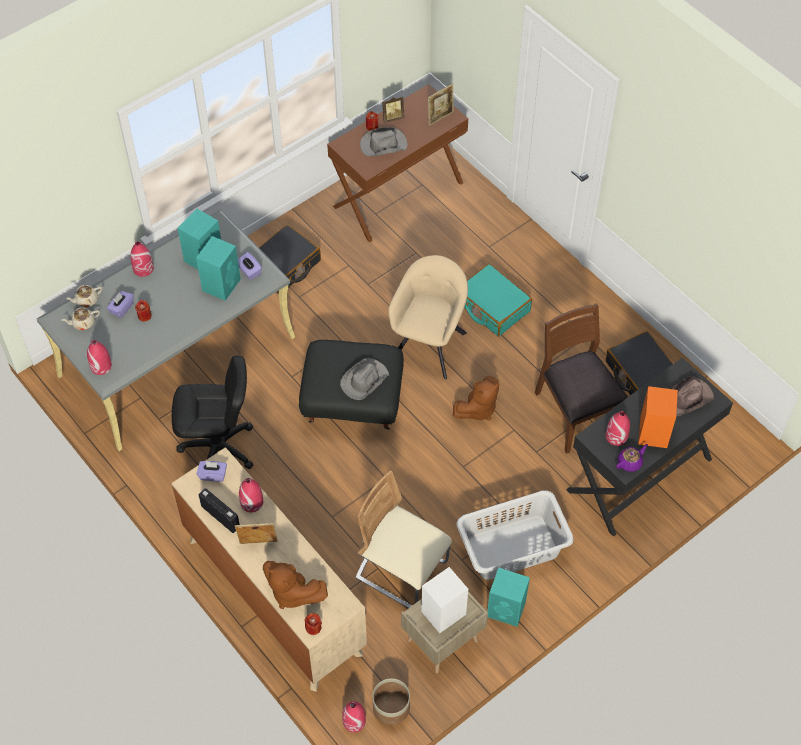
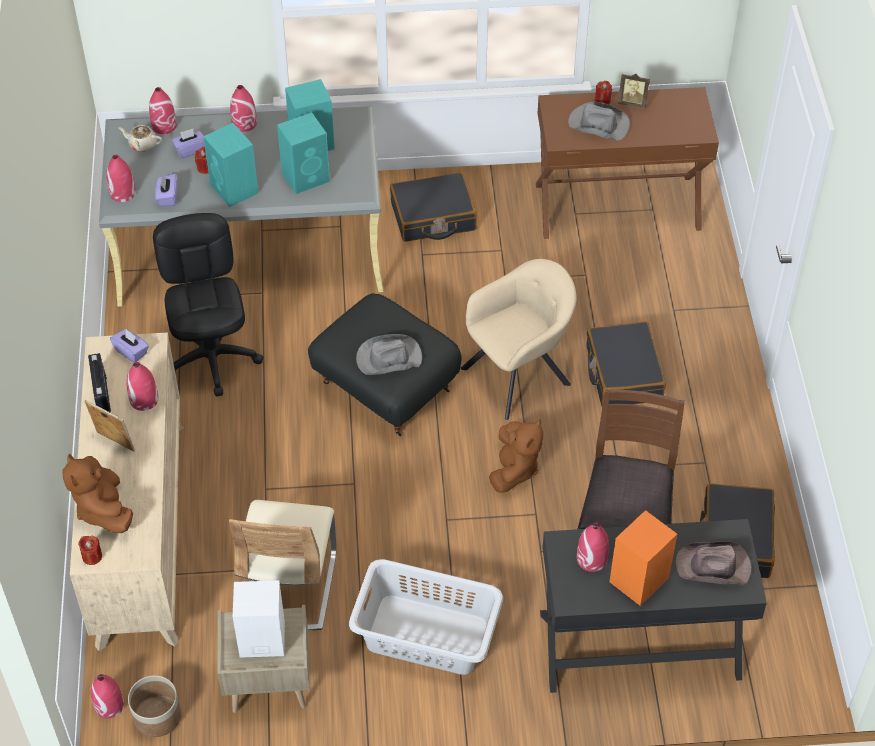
camera: 35 degrees right, 5 degrees down
beige teapot [66,285,102,307] -> red vase [149,87,177,134]
black office chair [172,356,253,469] -> black office chair turned 135 degrees counterclockwise [153,213,263,397]
purple tissue box [238,252,262,280] -> purple tissue box moved to [155,174,178,206]
beige chair [355,470,452,608] -> beige chair turned 150 degrees counterclockwise [229,500,337,630]
picture frame [428,84,454,126] -> none
brown plush toy [453,376,499,421] -> brown plush toy turned 75 degrees counterclockwise [489,419,543,493]
turquoise suitcase [464,264,532,336] -> black suitcase [587,321,666,407]
turquoise speaker [487,568,530,627] -> turquoise speaker moved to [203,123,258,207]
purple teapot [616,444,648,472] -> none

